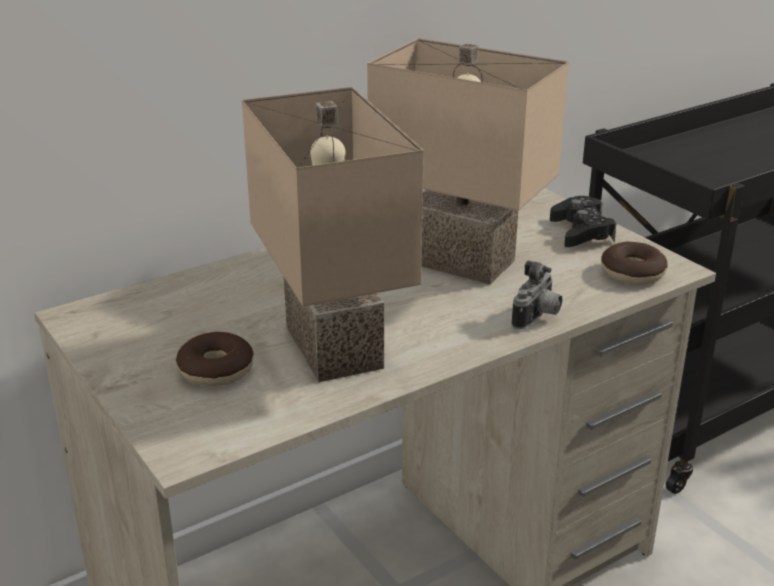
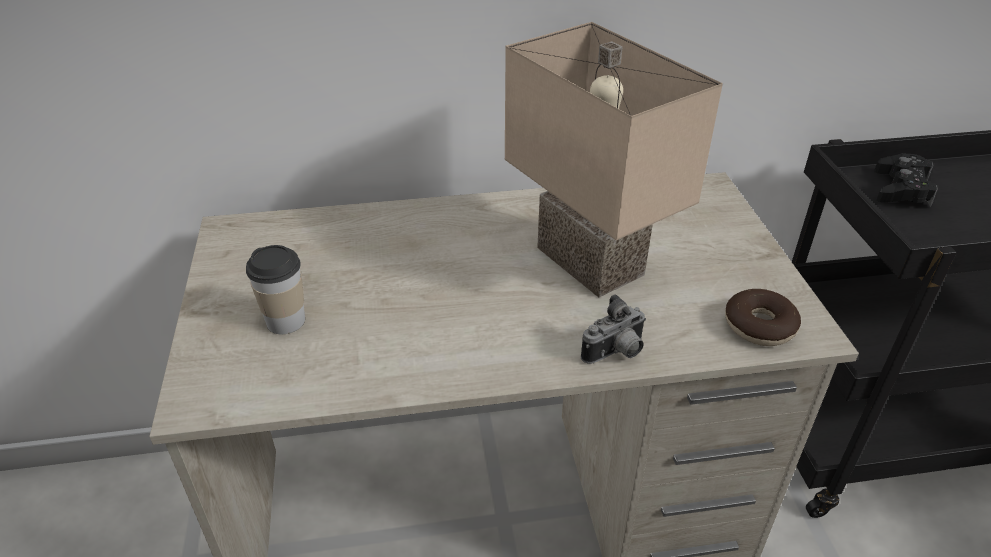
camera: 25 degrees right, 10 degrees up
donut [176,332,254,386] -> cup [246,245,305,334]
beige table lamp [242,87,424,382] -> none
black game controller [550,196,616,247] -> black game controller moved to [874,154,938,208]

